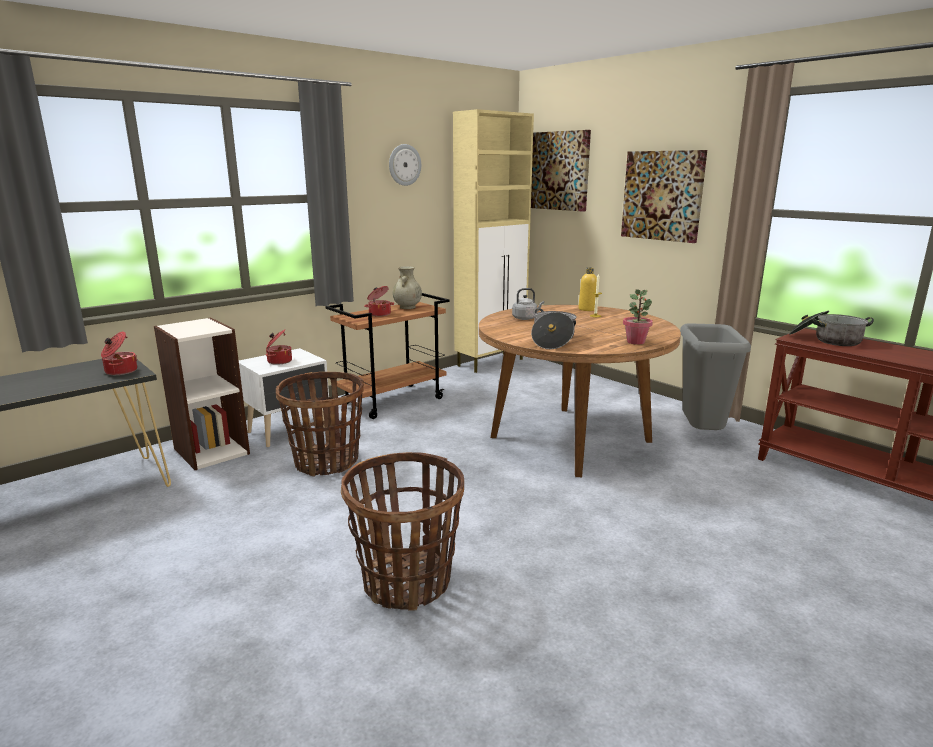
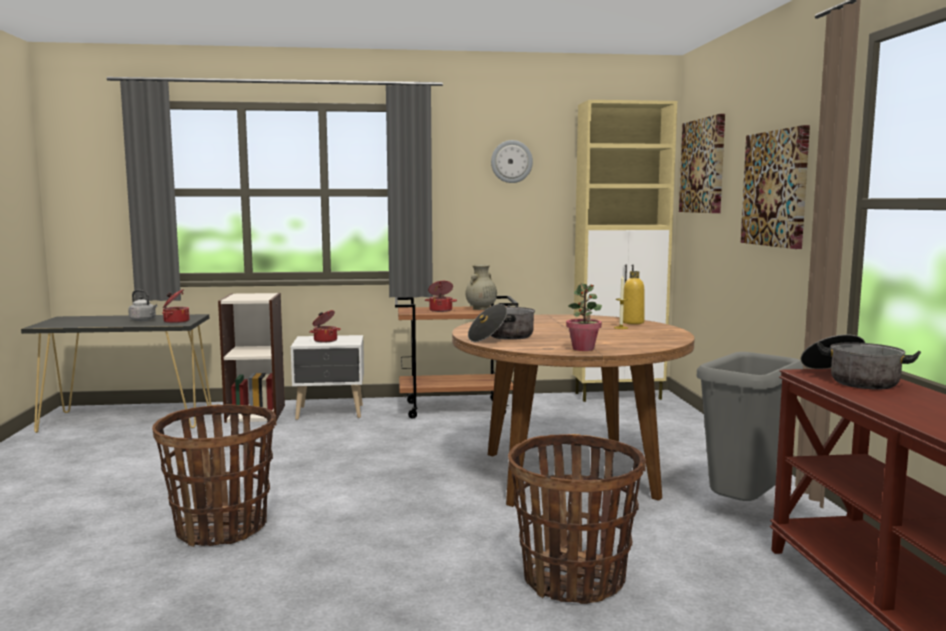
camera: 35 degrees right, 10 degrees down
basket [276,372,364,477] -> basket moved to [508,434,646,604]
grey kettle [512,288,544,320] -> grey kettle moved to [128,290,157,321]

